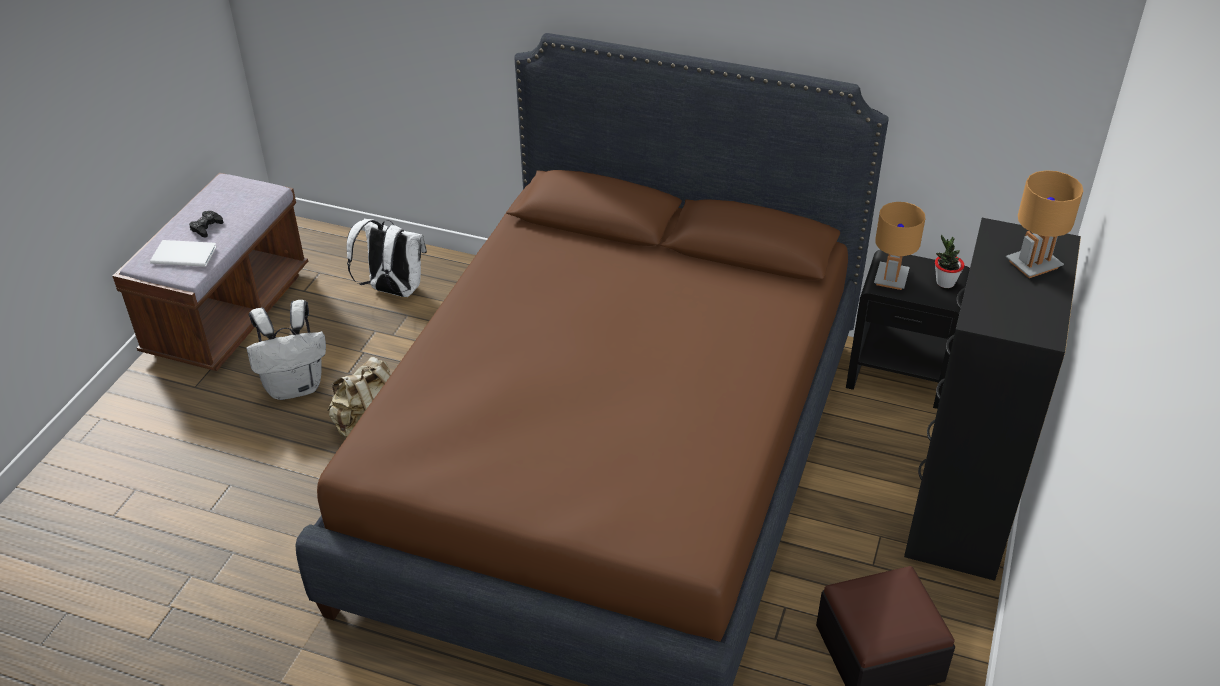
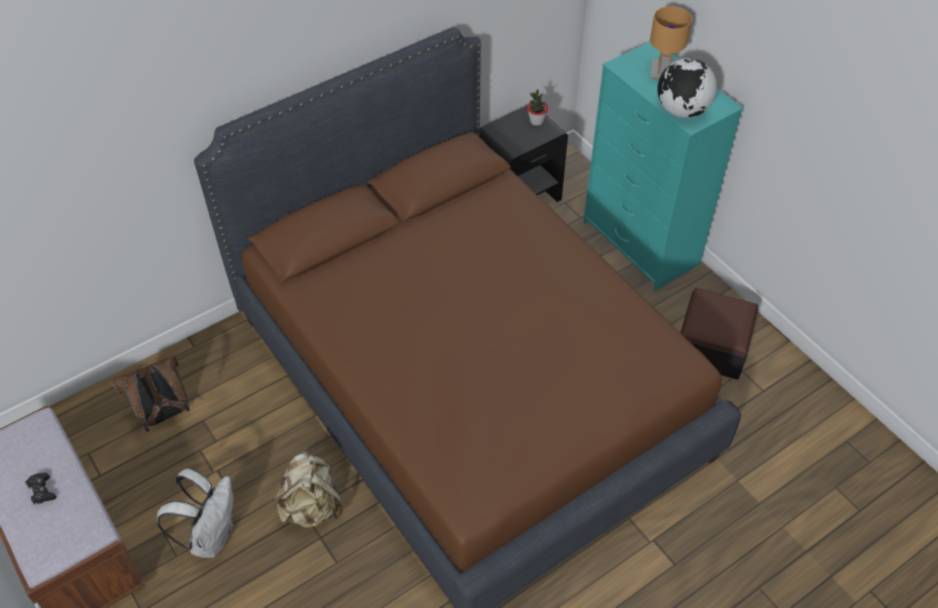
camera: 55 degrees left, 10 degrees up
white book [150,240,217,267] -> none
white backpack [347,218,427,297] -> brown backpack [112,354,190,432]
brown table lamp [874,202,925,290] -> none
black dresser [904,218,1081,581] -> turquoise dresser [583,42,743,291]
none -> globe [657,58,717,118]

